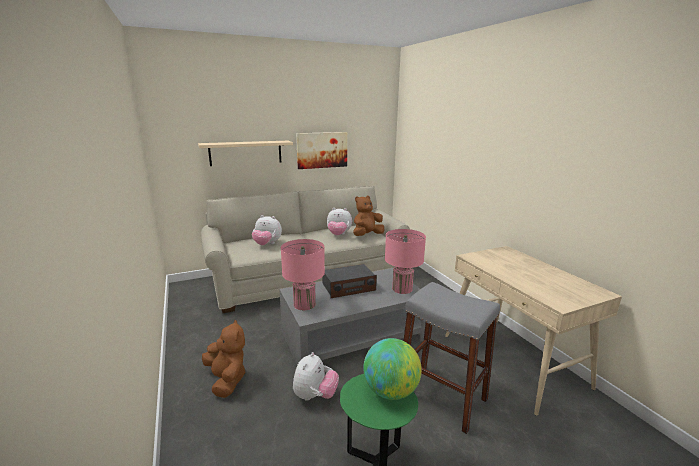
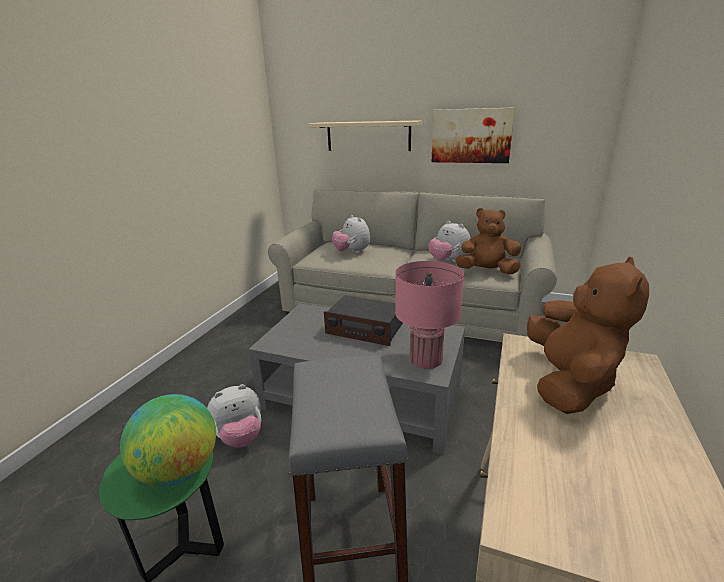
camera: 45 degrees right, 5 degrees up
brown plush toy [202,320,246,398] -> brown plush toy moved to [527,257,649,414]
pink table lamp [281,239,325,310] -> none

